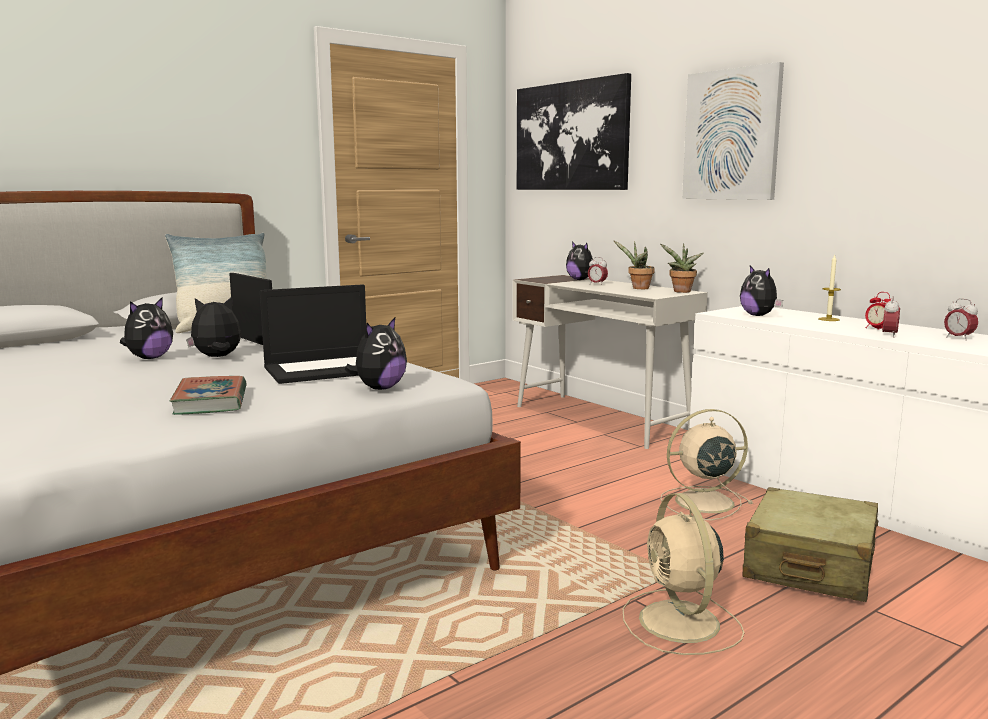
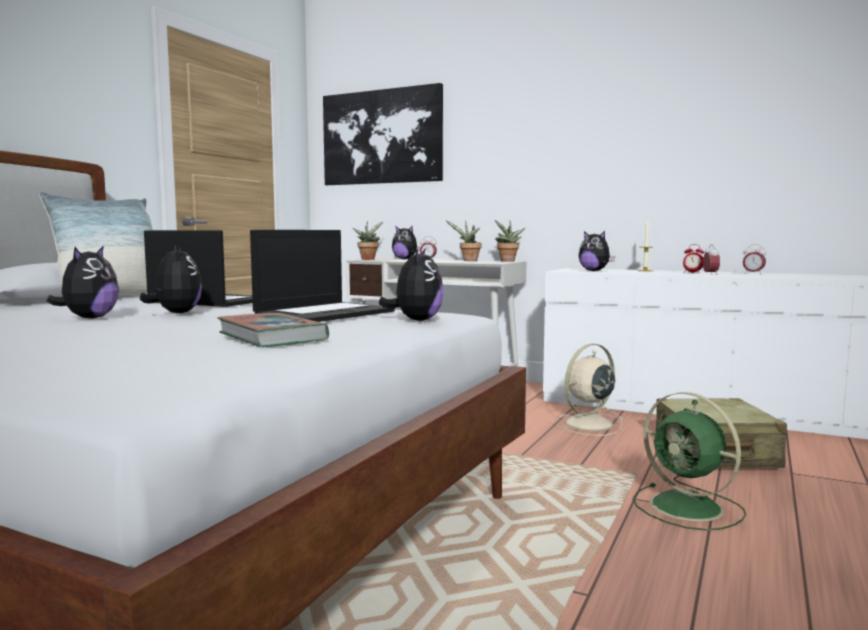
camera: 25 degrees left, 5 degrees down
plush toy [186,297,241,357] -> plush toy turned 105 degrees clockwise [140,245,202,313]
beige fan [622,493,744,655] -> green fan [633,392,746,531]
picture [682,62,784,200] -> none
none -> potted plant [352,221,384,260]

